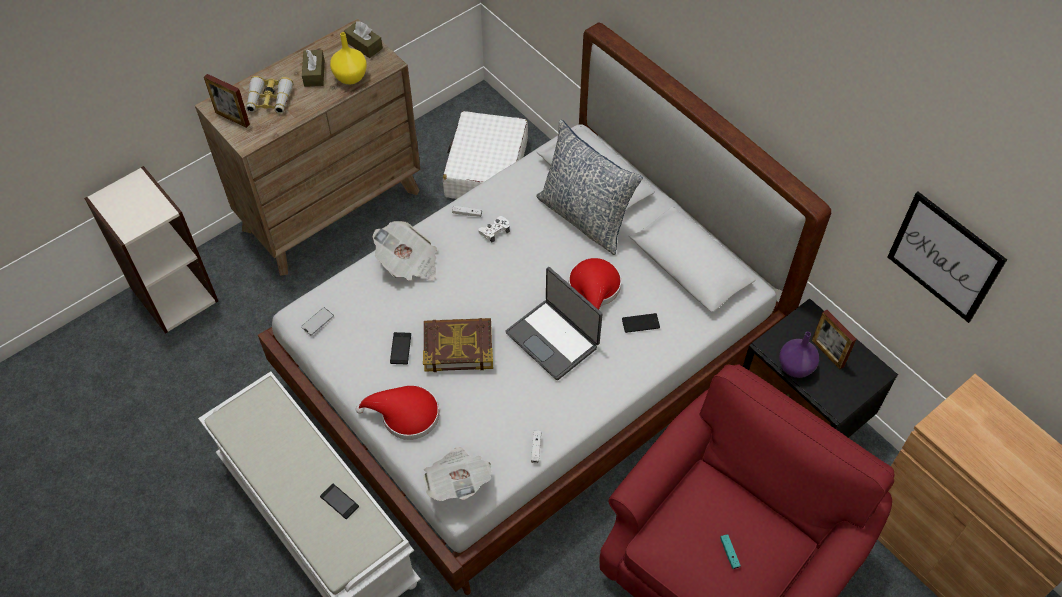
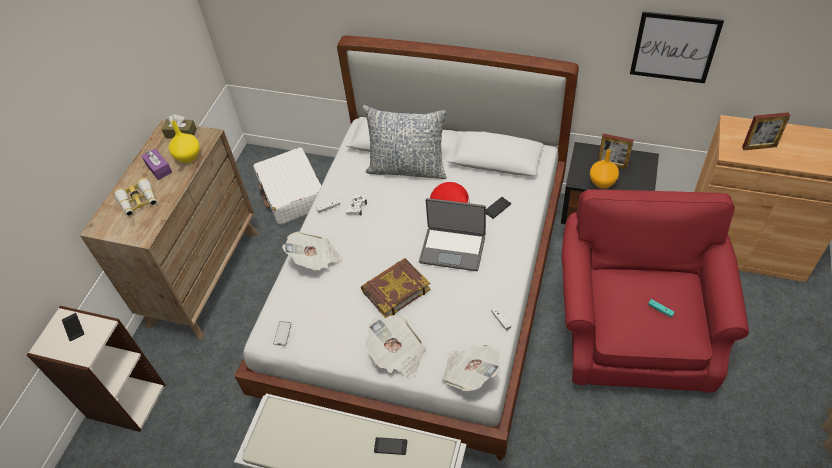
camera: 30 degrees left, 5 degrees down
picture frame [204,74,250,128] -> picture frame moved to [742,112,791,150]
brown tissue box [302,49,325,87] -> purple tissue box [141,148,172,180]
red hat [356,386,439,440] -> newspaper [365,315,426,378]
phone [390,332,411,364] -> phone moved to [62,313,84,341]
purple vase [779,332,819,378] -> orange vase [590,149,619,188]

